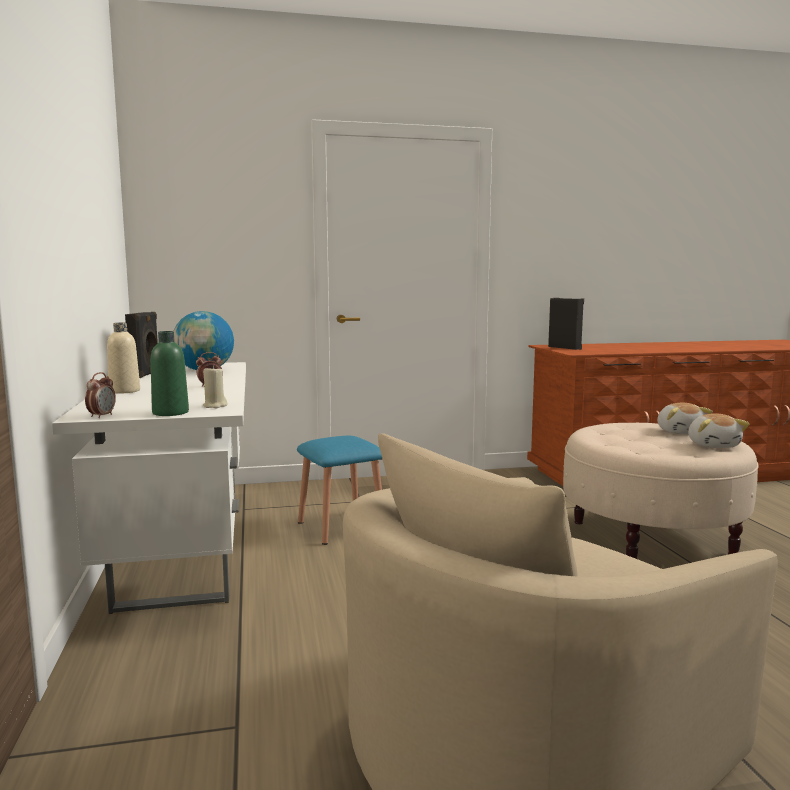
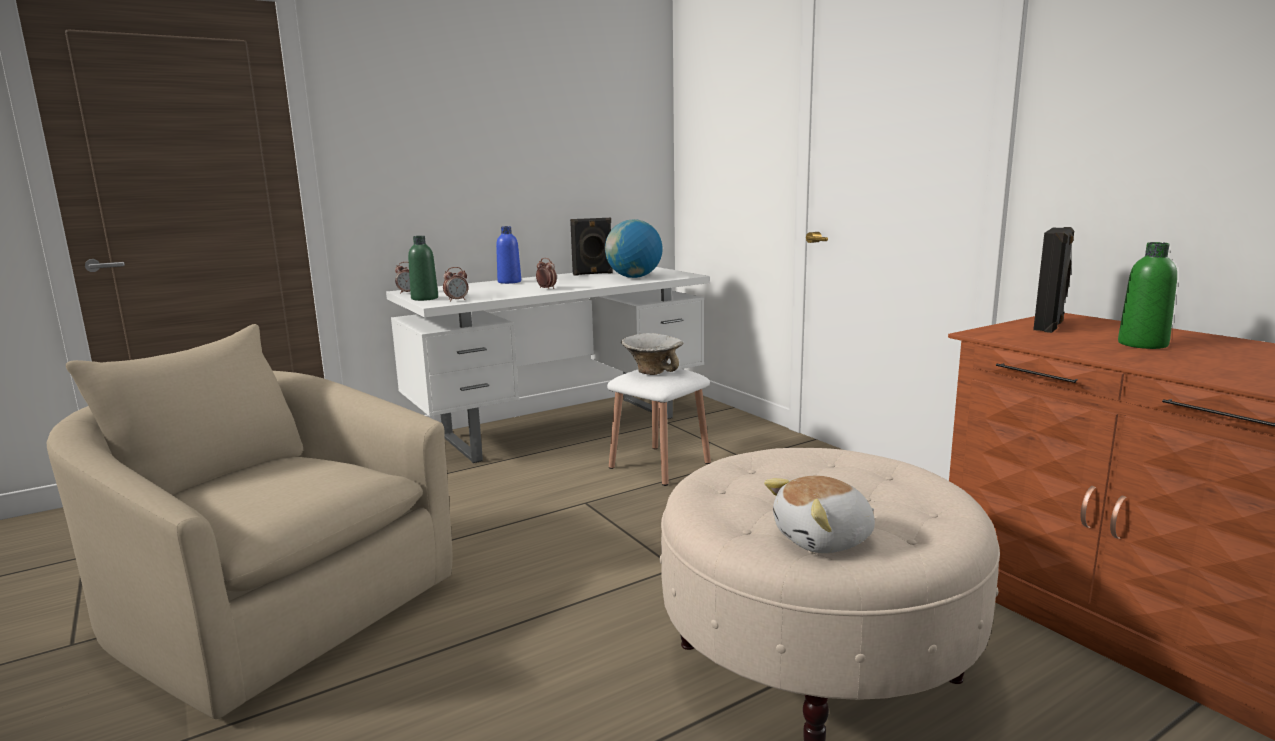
camera: 70 degrees right, 5 degrees up
beige bottle [107,323,140,394] -> blue bottle [496,226,521,284]
beige candle [203,365,228,408] -> alarm clock [443,267,468,302]
blue stool [297,436,382,545] -> white stool [607,368,711,486]
plush toy [657,403,713,434] -> none
none -> bowl [621,333,683,375]
none -> green bottle [1118,242,1177,349]

